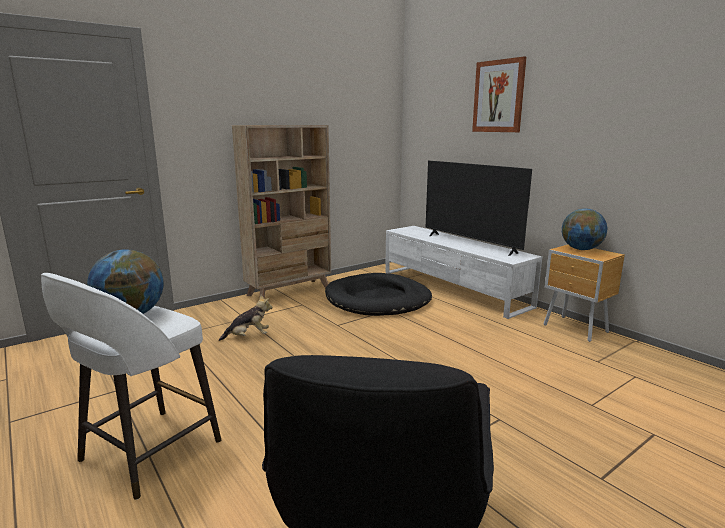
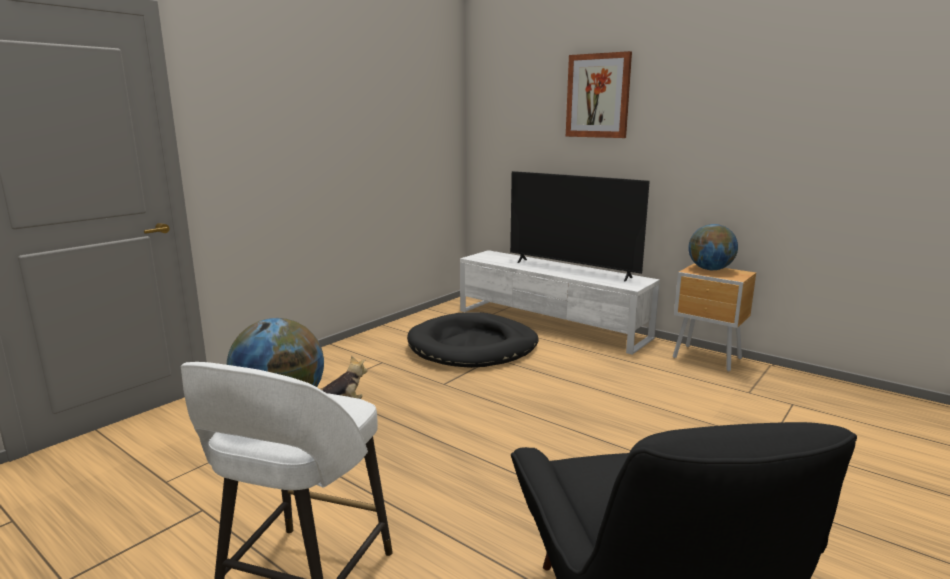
camera: 15 degrees left, 0 degrees up
beige bookcase [232,125,331,299] -> none

